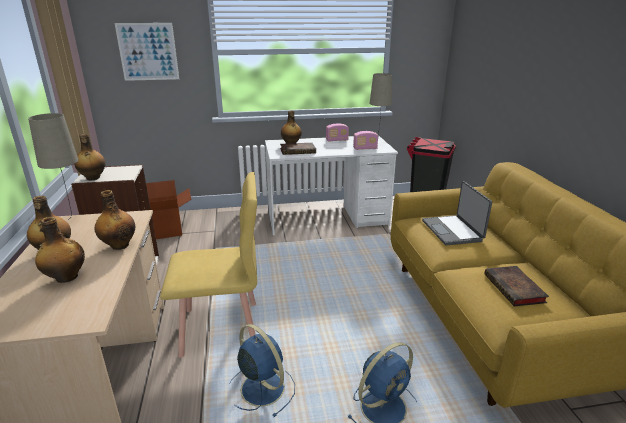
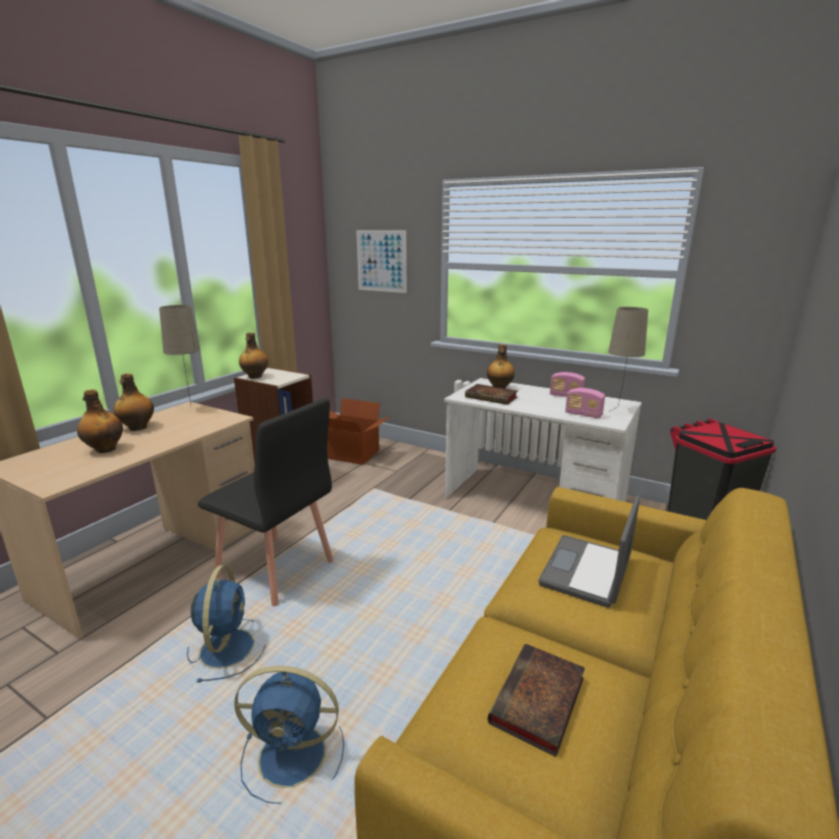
camera: 40 degrees right, 5 degrees down
bottle [95,190,135,250] -> none
yellow chair [160,172,257,358] -> black chair [198,398,334,606]

